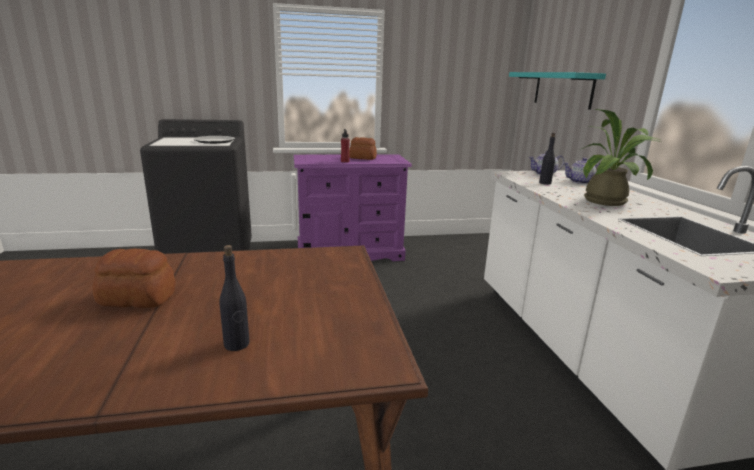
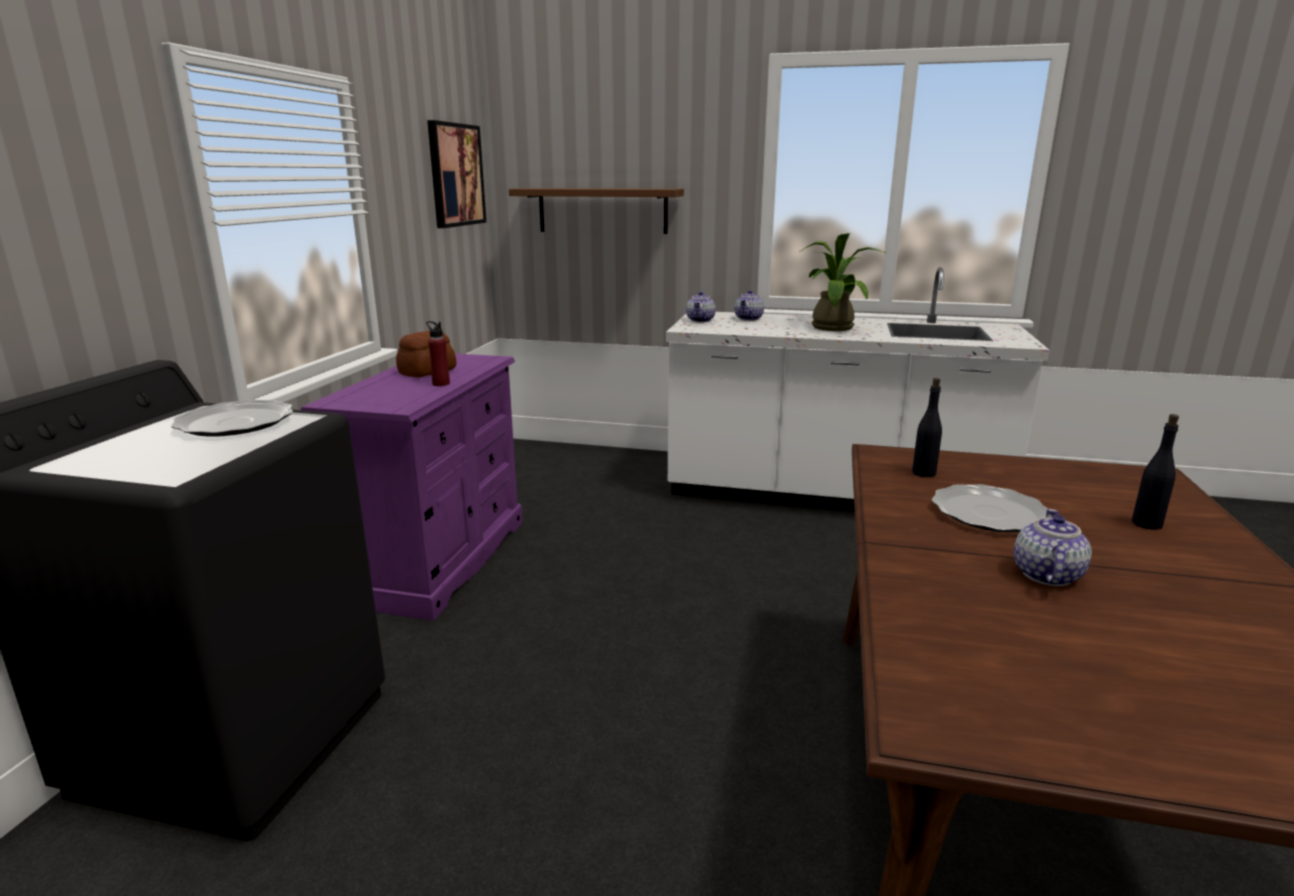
camera: 65 degrees left, 0 degrees up
bread [93,249,176,308] -> teapot [1013,509,1092,586]
turquoise shelf [509,72,606,110] -> brown shelf [509,188,684,234]
black bottle [539,132,555,185] -> black bottle moved to [912,378,942,477]
none -> picture [427,120,486,228]
none -> plate [931,484,1048,532]

